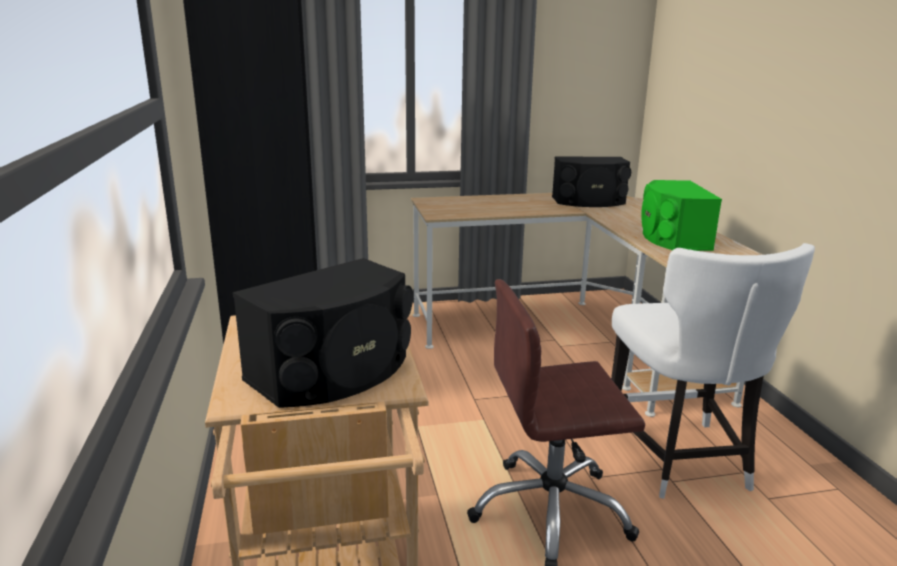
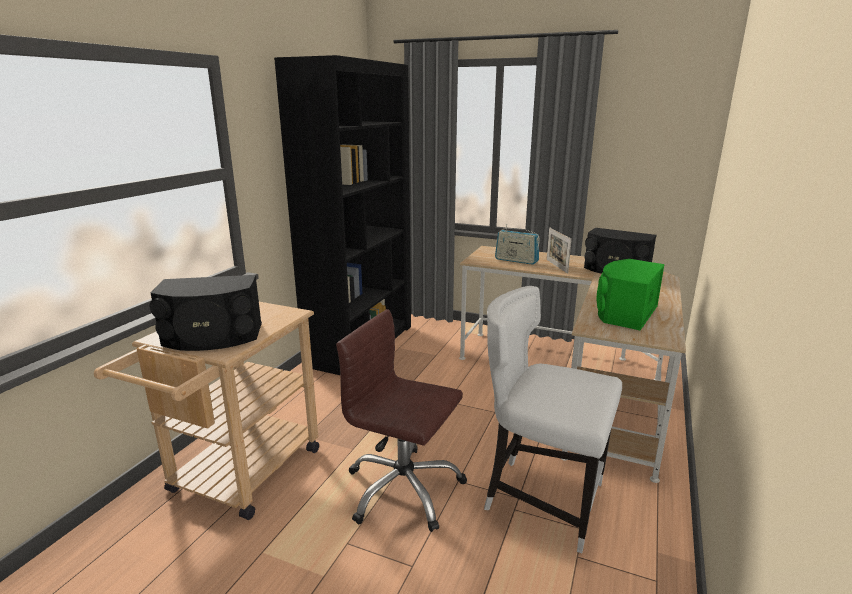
camera: 35 degrees right, 0 degrees up
white chair [611,243,815,499] -> white chair turned 90 degrees clockwise [484,286,622,553]
none -> radio [495,224,540,265]
none -> picture frame [547,228,572,274]

